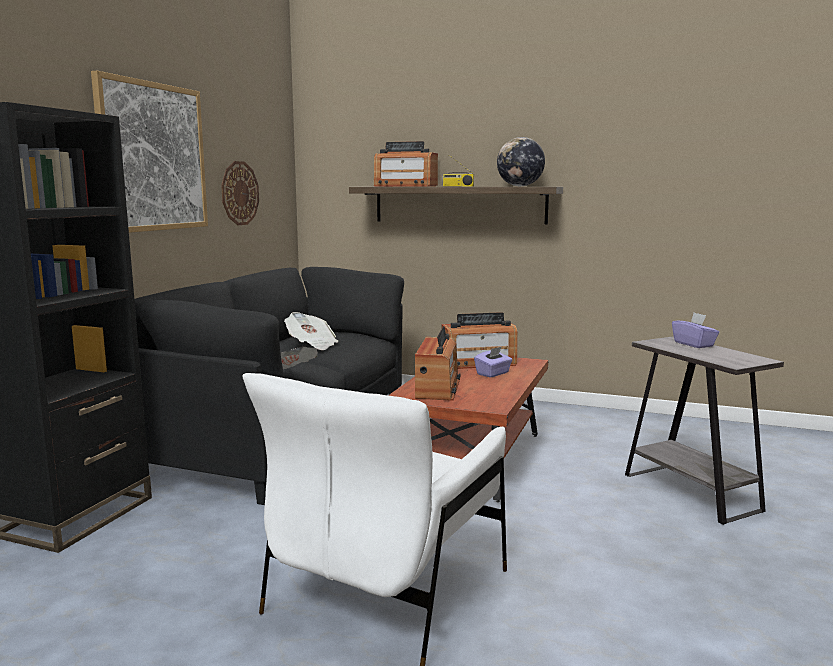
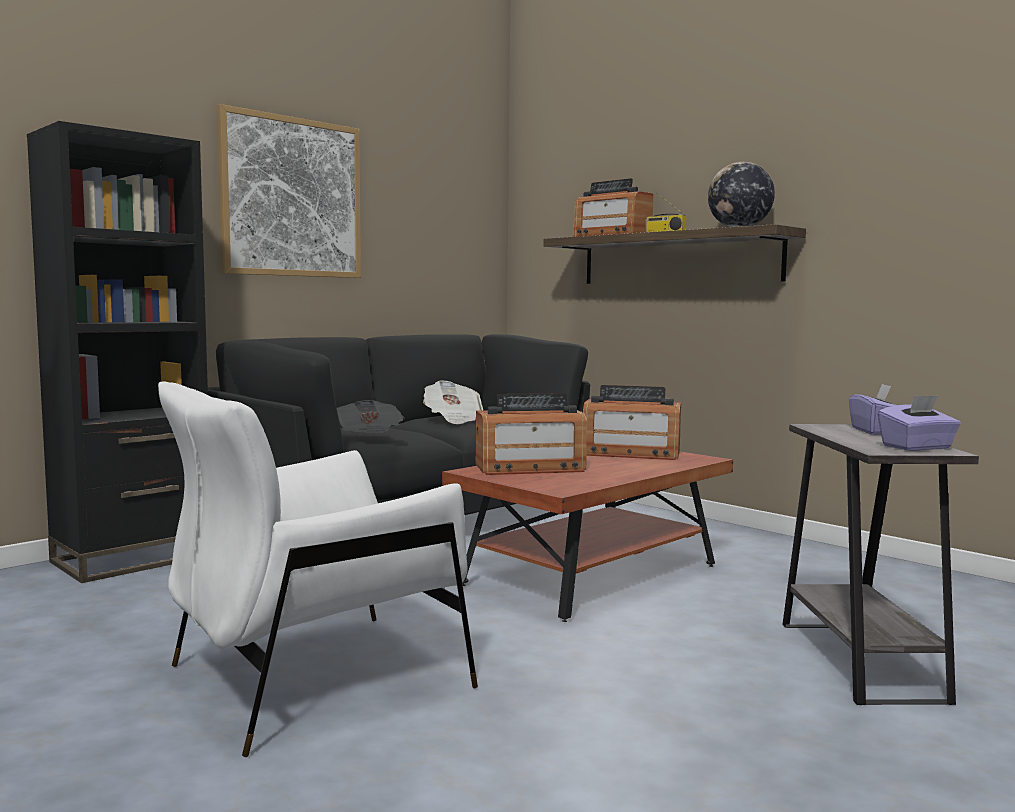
camera: 25 degrees right, 5 degrees down
wall clock [221,161,259,225] -> none
radio [415,326,461,401] -> radio turned 45 degrees clockwise [476,393,587,475]
purple tissue box [474,347,512,378] -> purple tissue box moved to [878,395,961,451]

